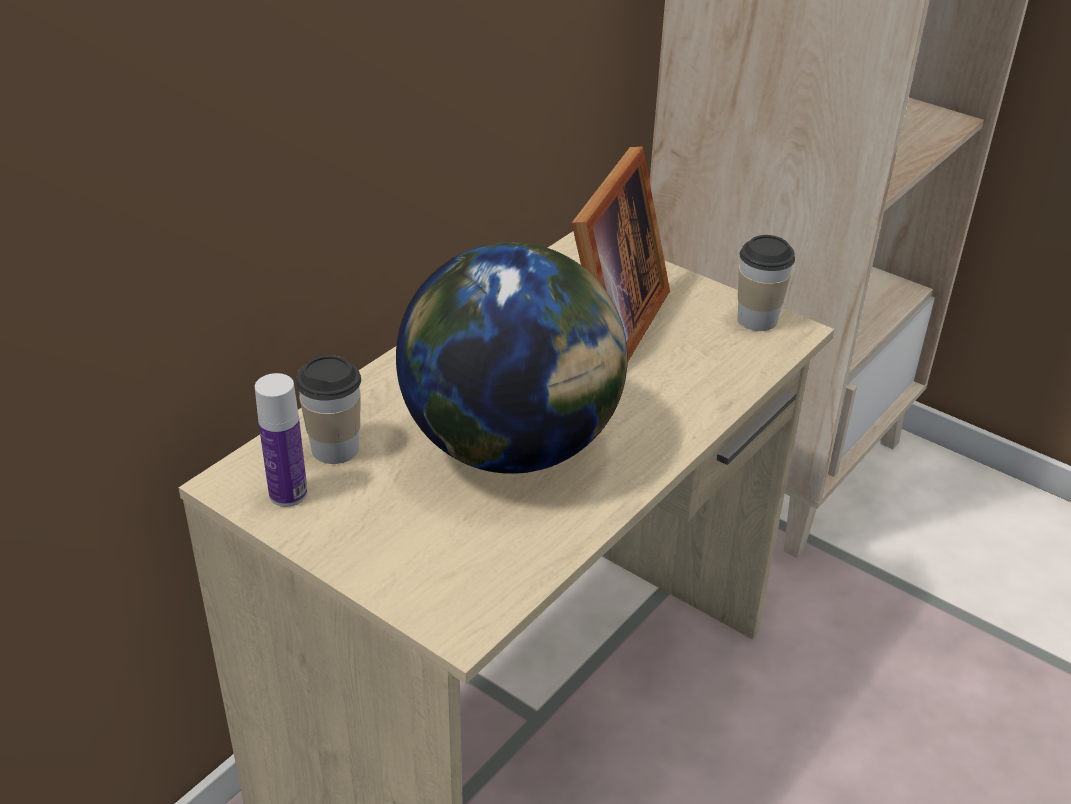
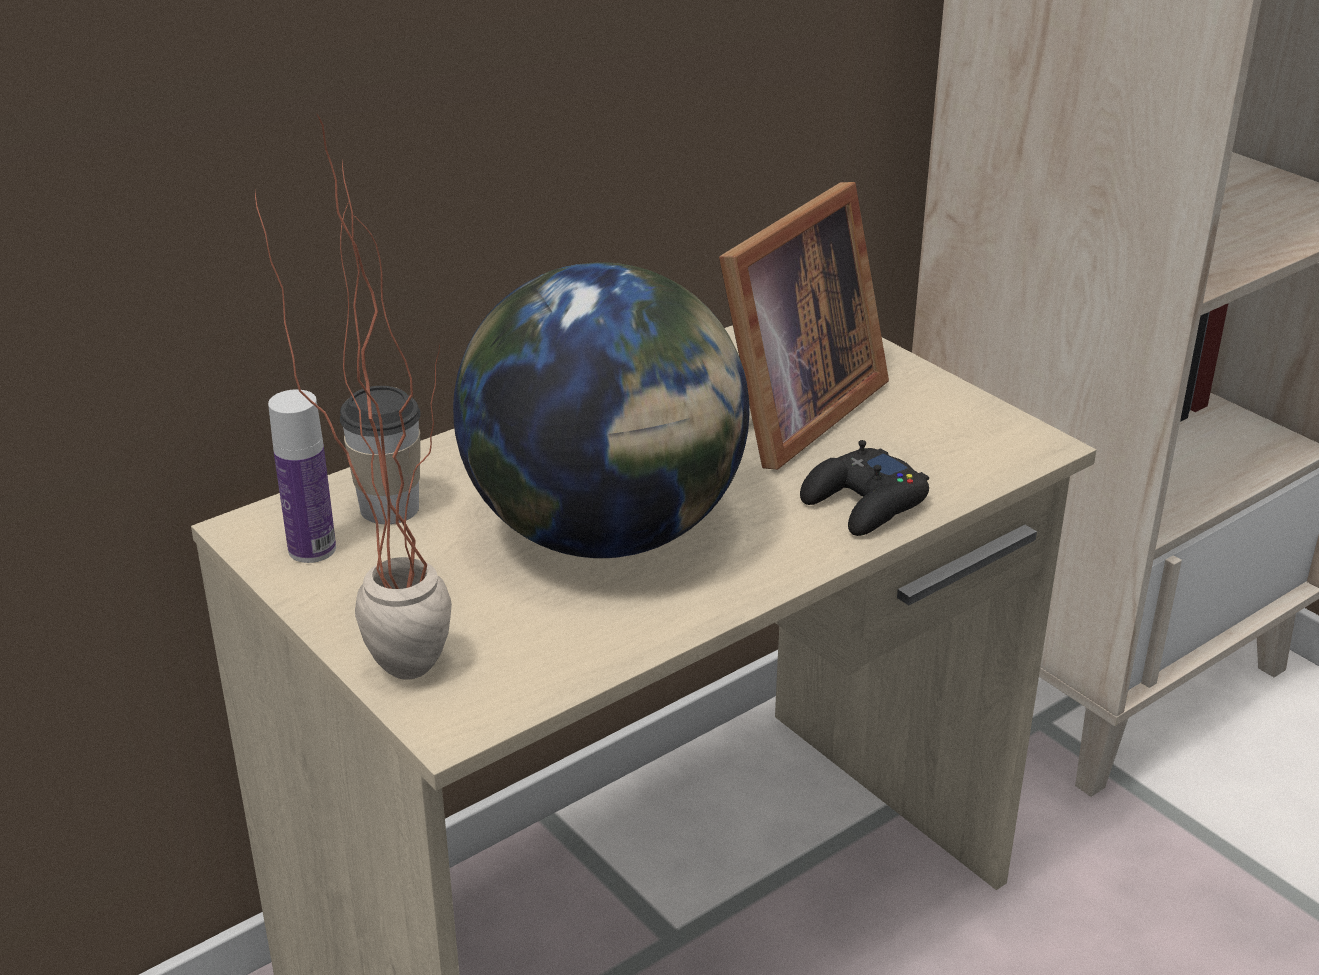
camera: 15 degrees right, 5 degrees down
cup [737,235,795,331] -> none
none -> potted plant [255,115,452,680]
none -> black game controller [800,440,929,536]

